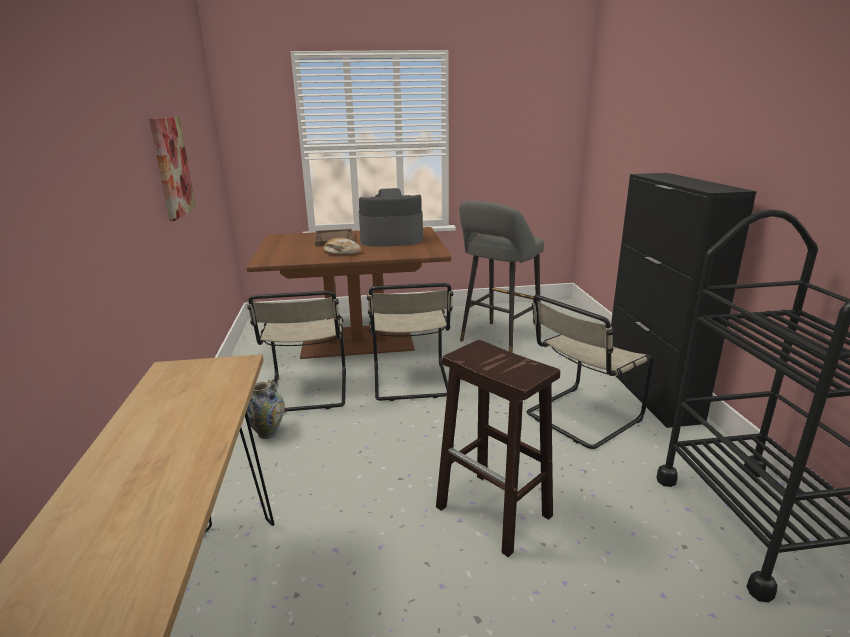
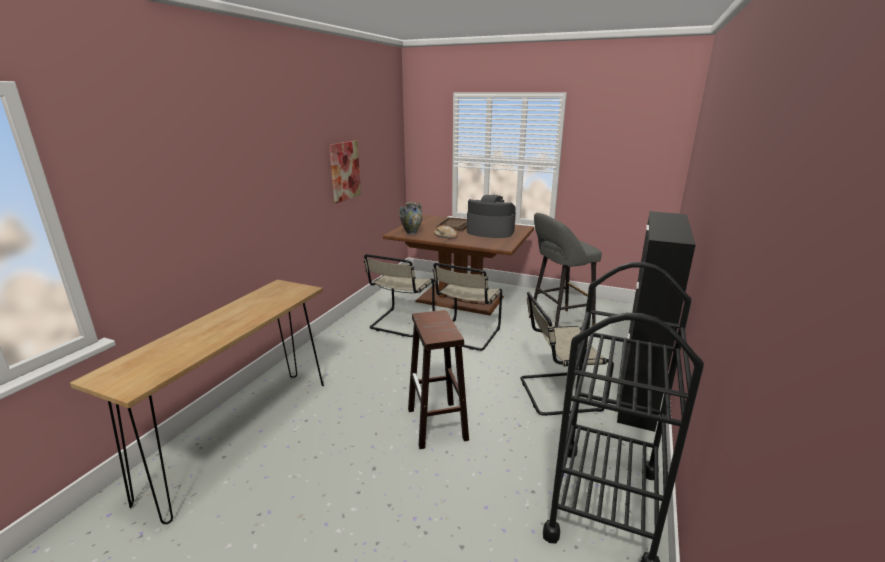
camera: 30 degrees right, 0 degrees up
vase [247,379,285,439] -> vase moved to [399,202,422,235]

